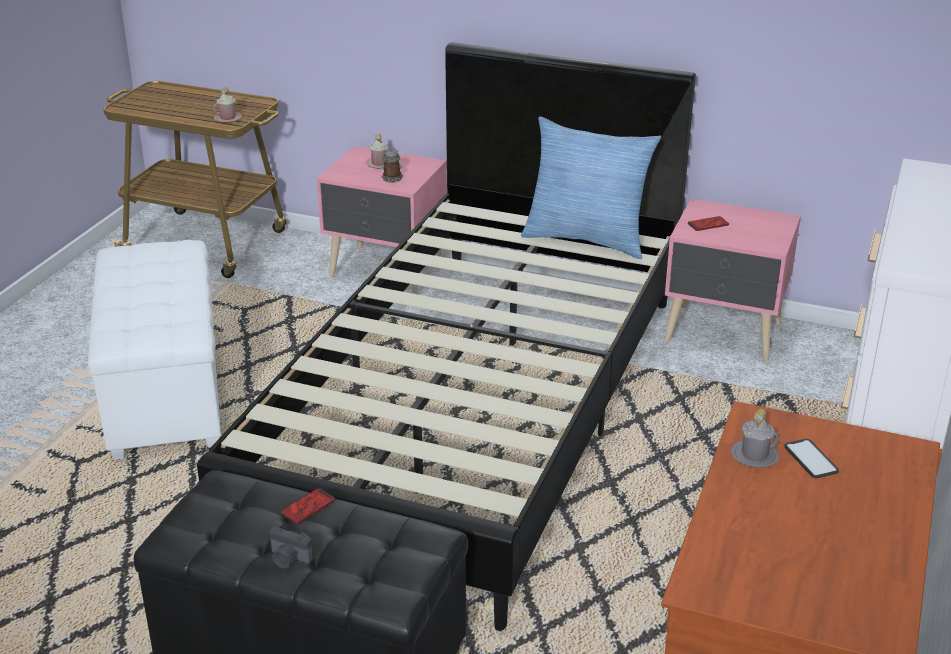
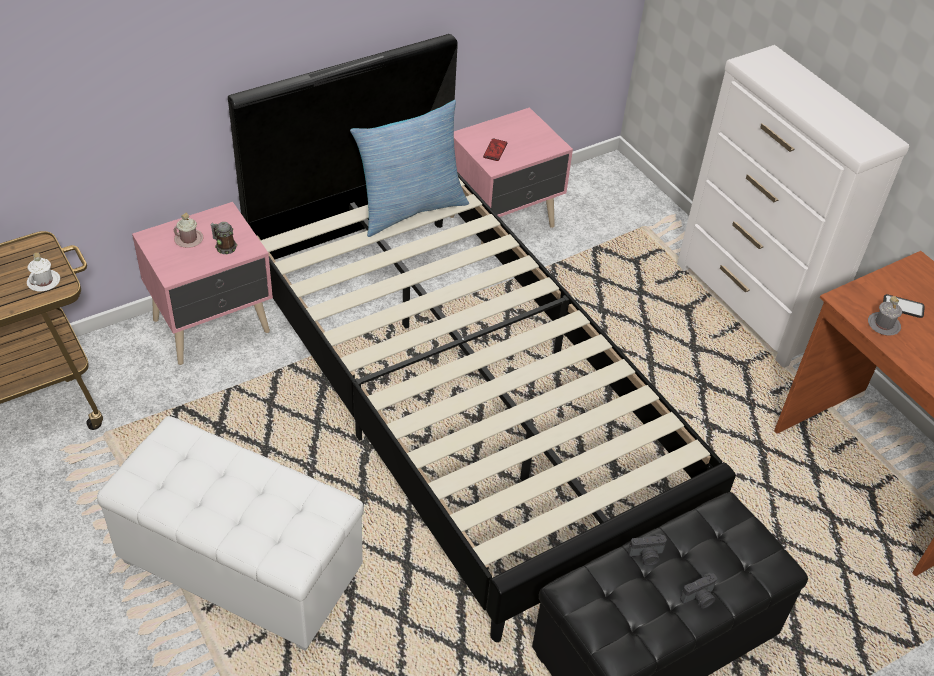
camera: 55 degrees left, 15 degrees up
pink mug [214,87,242,123] -> white mug [27,253,60,291]
phone [280,488,335,525] -> camera [628,534,667,566]

